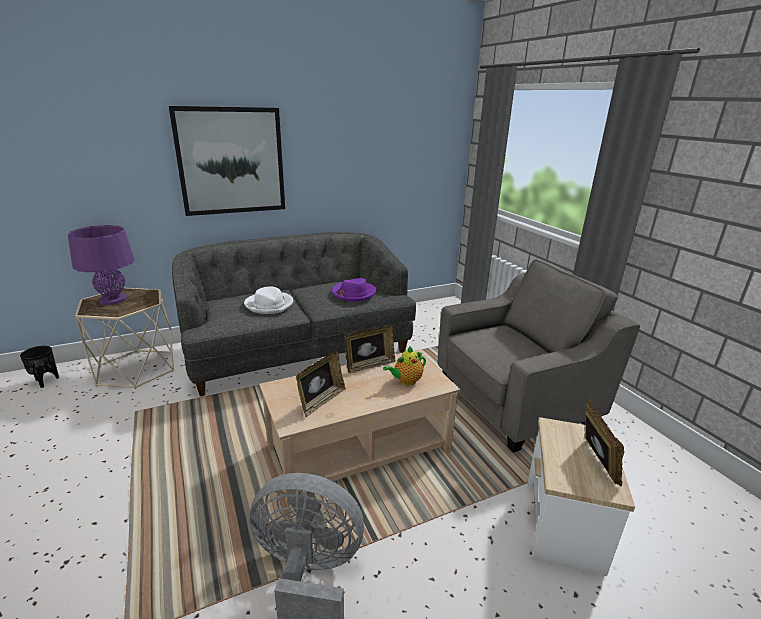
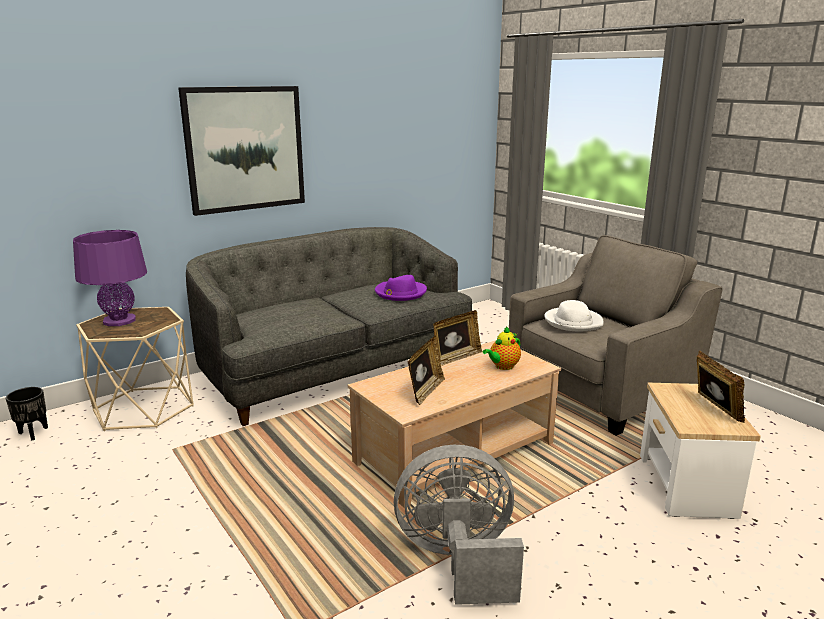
camera: 10 degrees left, 5 degrees down
white hat [244,286,293,314] -> white hat moved to [544,300,604,332]

